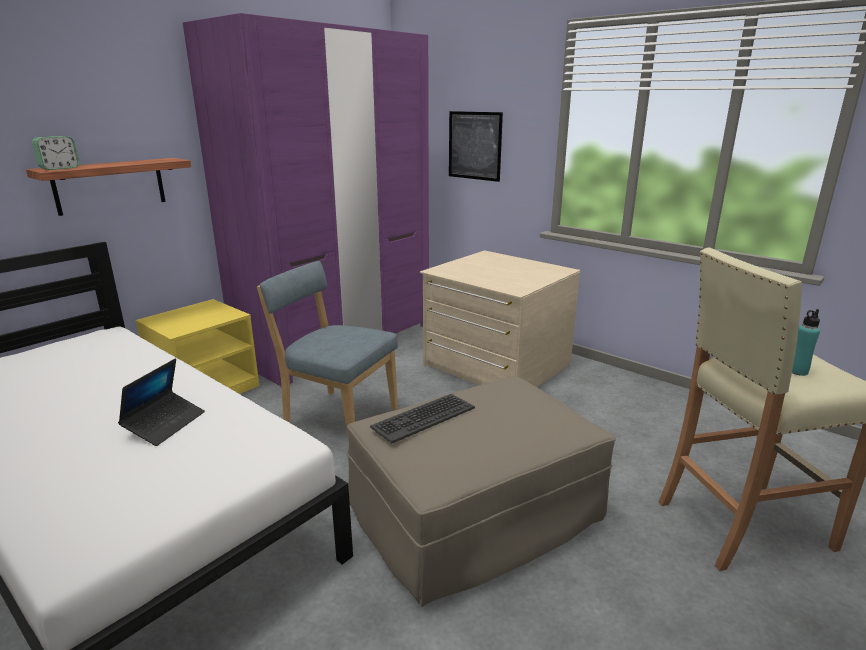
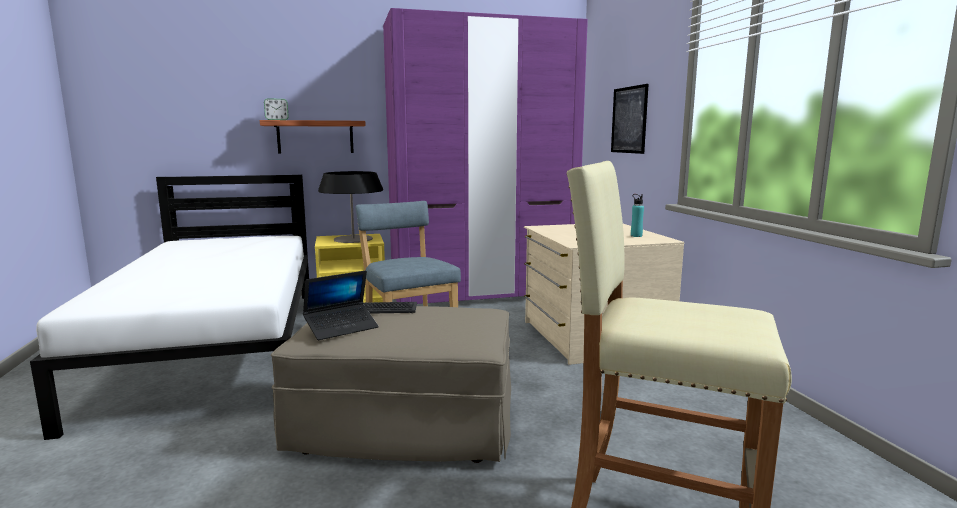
camera: 35 degrees right, 10 degrees down
laptop [118,358,205,446] -> laptop moved to [303,270,379,340]
turquoise bottle [792,309,820,376] -> turquoise bottle moved to [631,194,644,237]
none -> table lamp [318,171,383,243]

